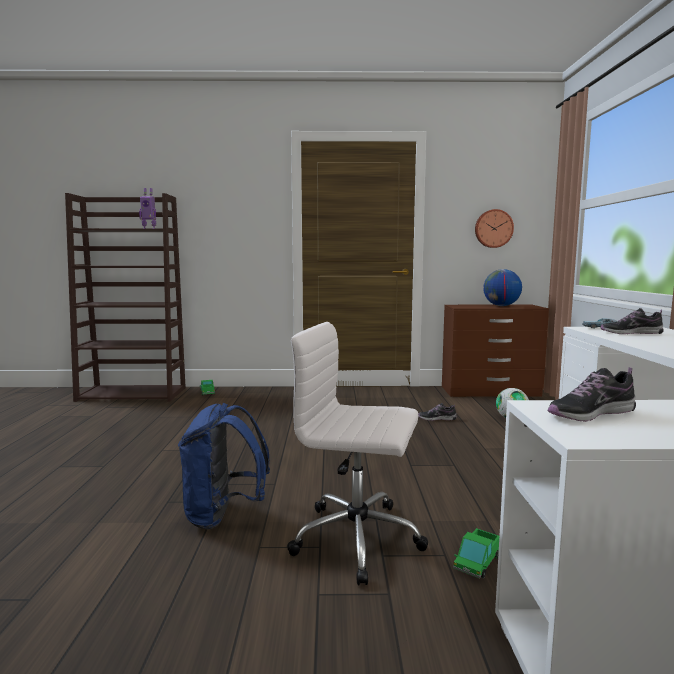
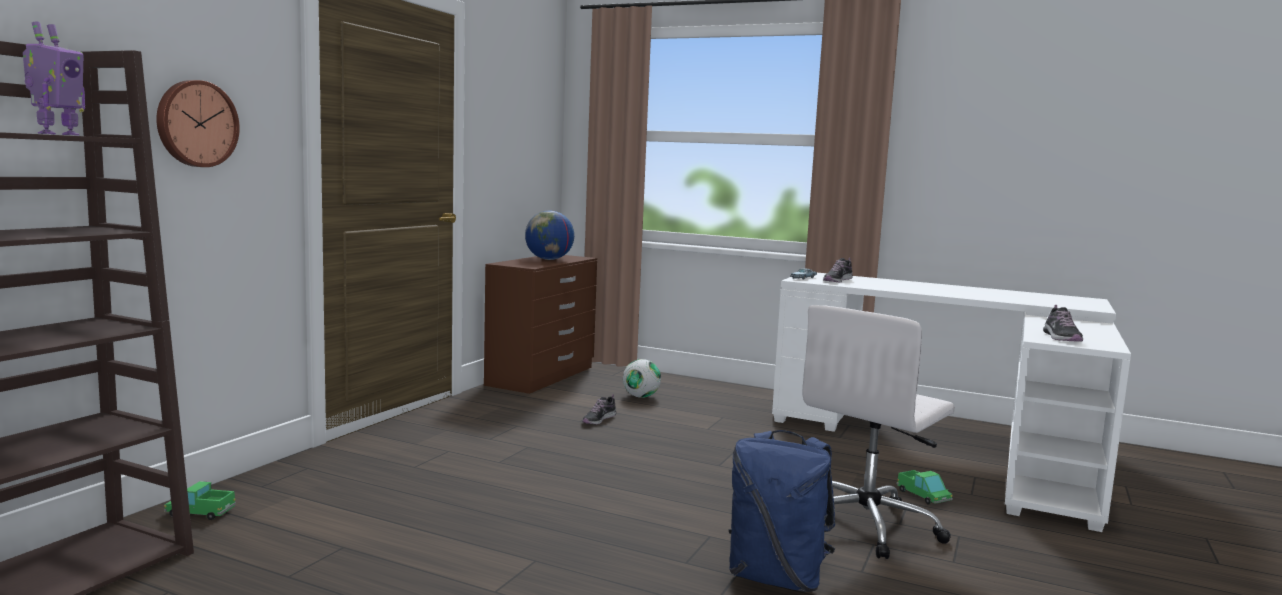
camera: 65 degrees left, 0 degrees up
wall clock [475,209,514,248] -> wall clock moved to [156,80,240,167]

